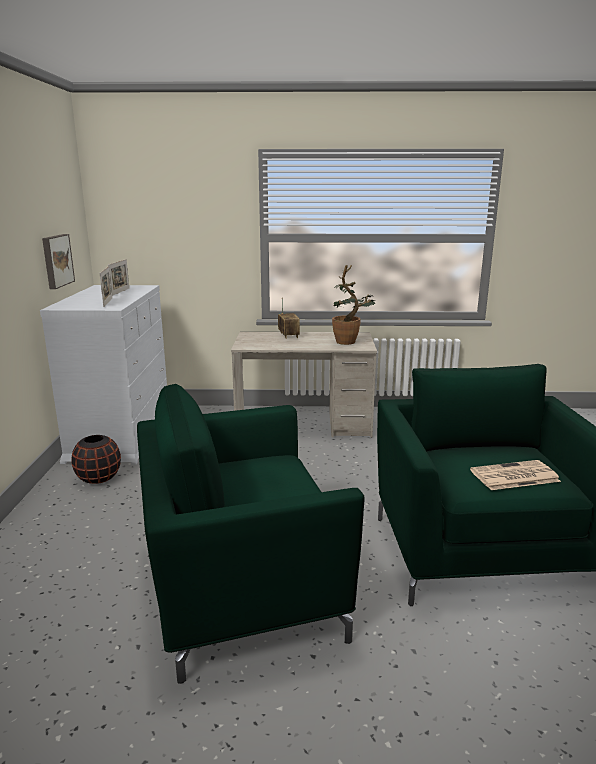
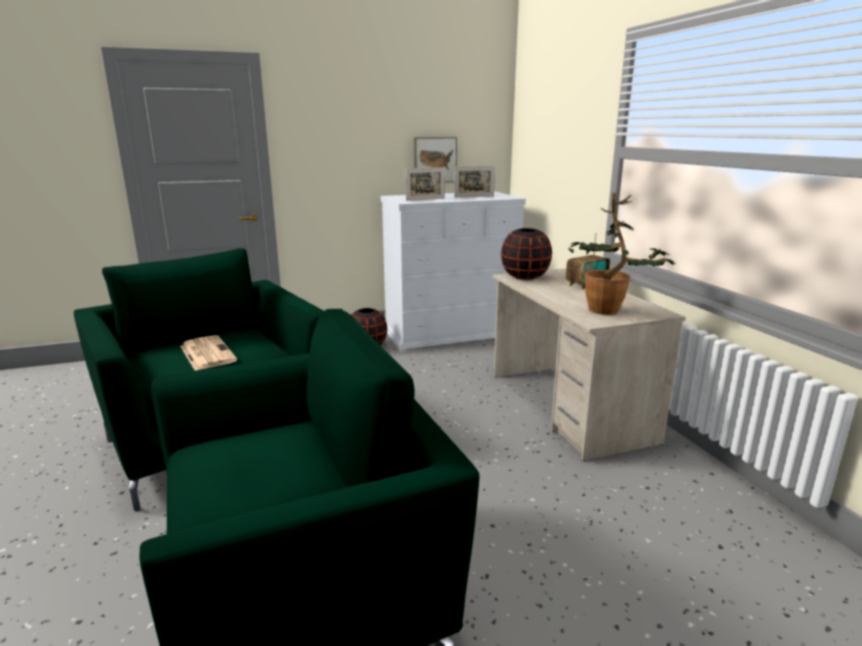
camera: 70 degrees right, 0 degrees up
newspaper [470,460,561,490] -> newspaper moved to [180,335,237,371]
none -> black vase [501,228,552,280]

